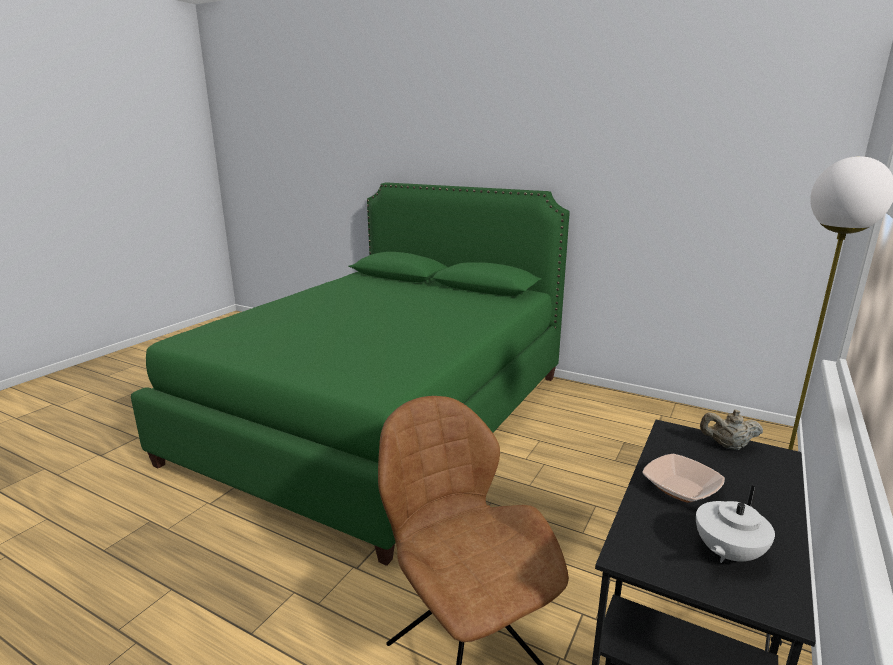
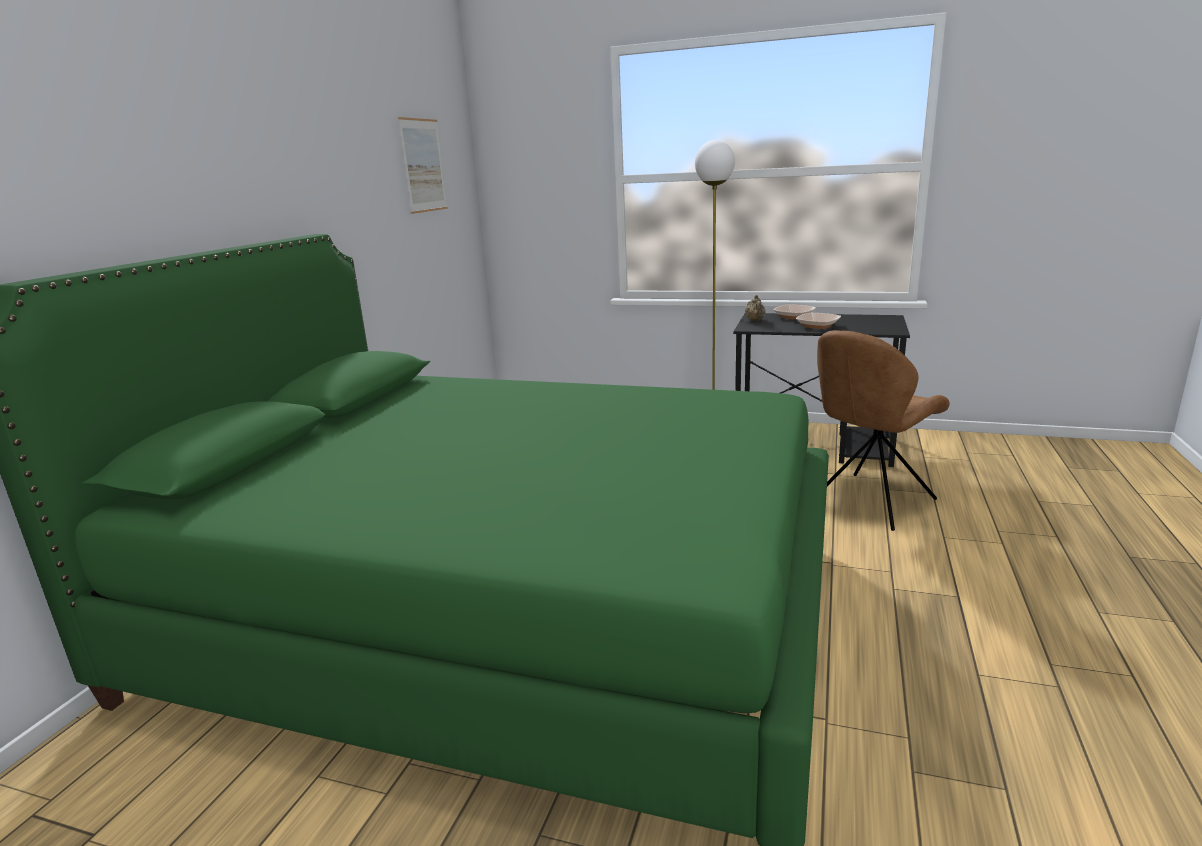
camera: 100 degrees left, 0 degrees up
white teapot [696,485,775,563] -> none
none -> picture [398,117,448,214]
none -> bowl [773,304,816,320]

